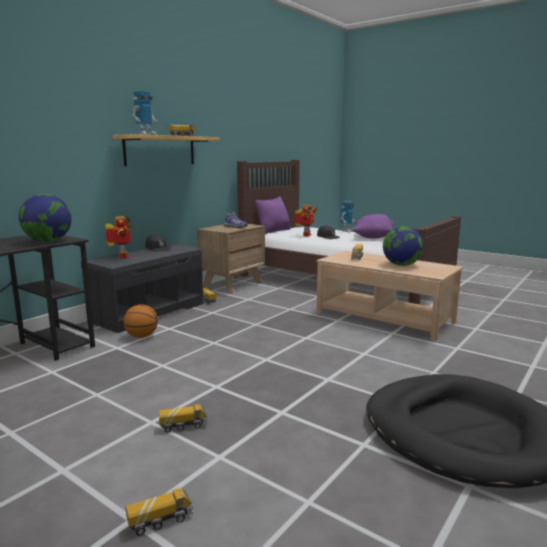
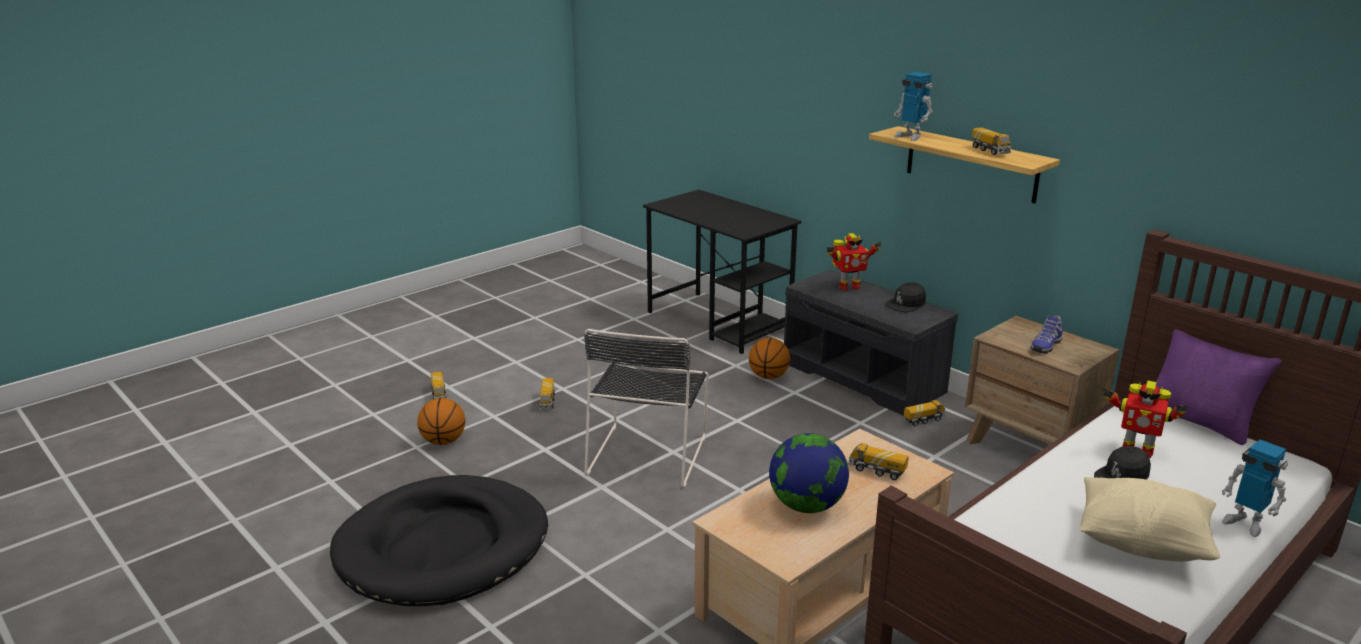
camera: 100 degrees right, 10 degrees up
globe [19,194,72,242] -> none
purple pillow [352,214,394,239] -> beige pillow [1080,477,1220,561]
none -> basketball [417,398,465,445]
none -> black chair [584,329,709,488]

